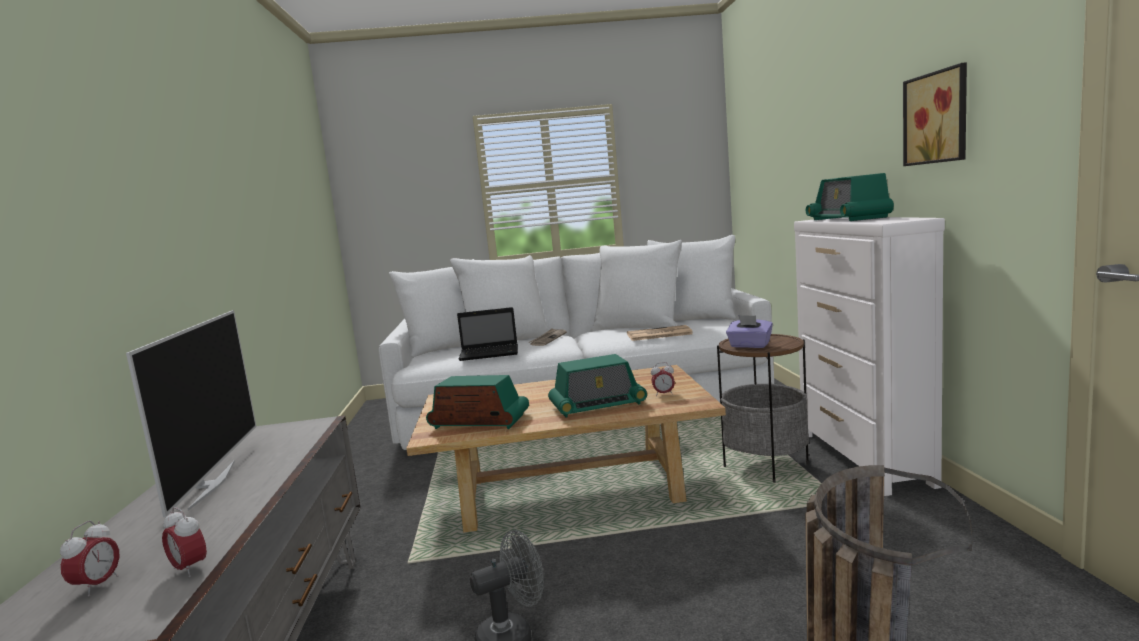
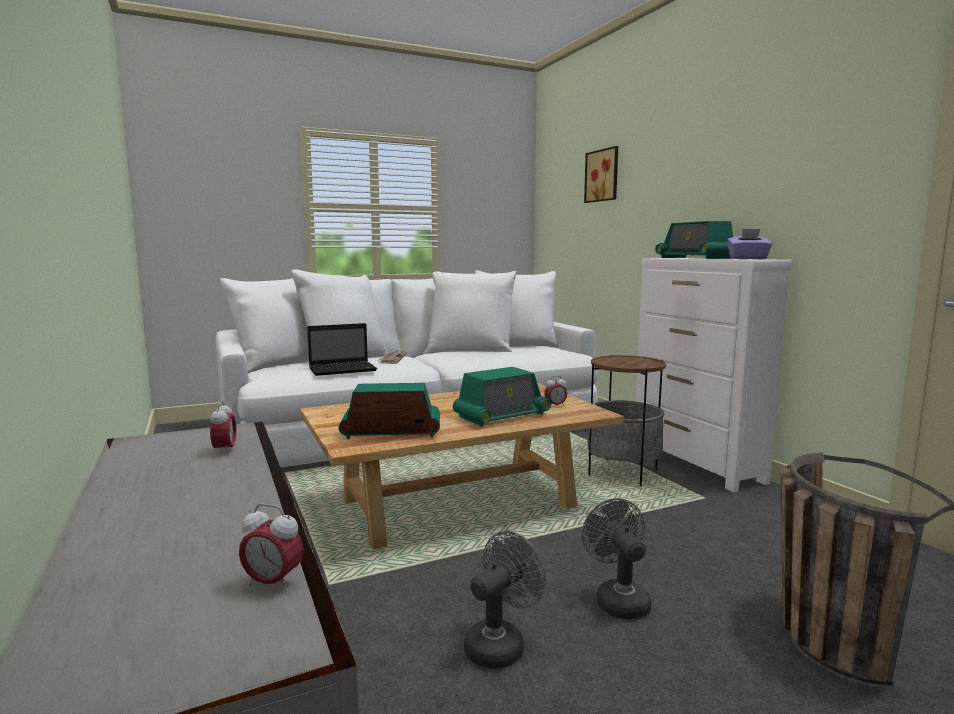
camera: 20 degrees left, 0 degrees up
alarm clock [60,520,120,596] -> alarm clock moved to [210,401,236,455]
television [126,310,256,517] -> none
newspaper [627,325,693,341] -> none
purple tissue box [726,315,773,348] -> purple tissue box moved to [727,229,773,259]
picture [903,62,967,166] -> picture moved to [584,146,618,203]
none -> grey fan [582,498,651,620]

